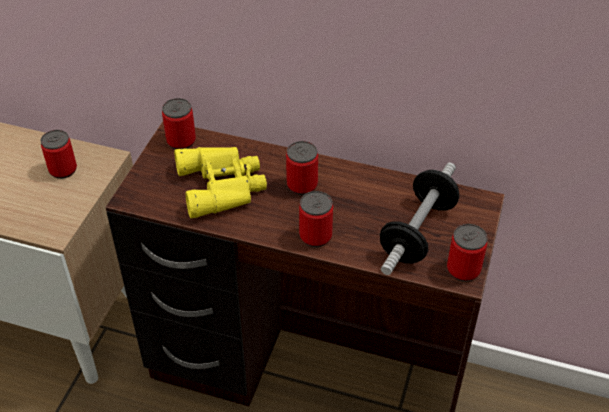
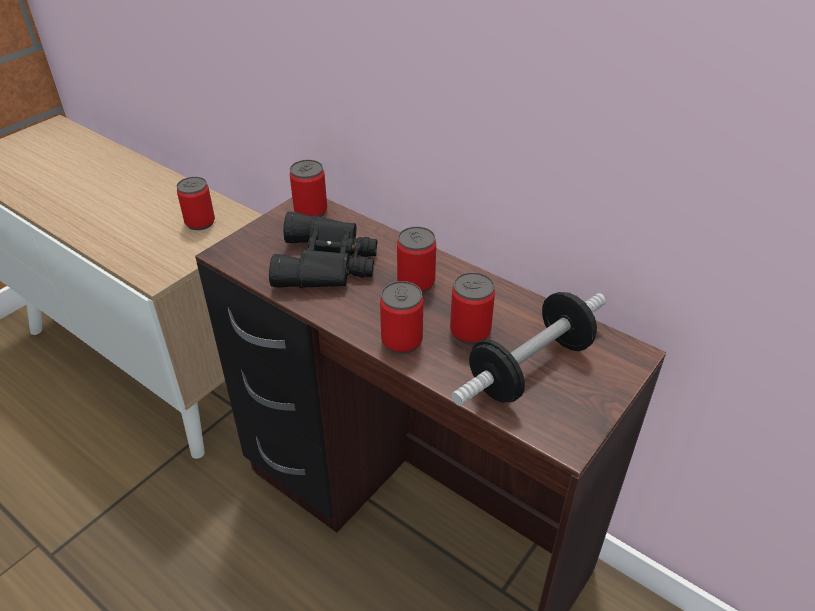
camera: 20 degrees right, 5 degrees down
yellow binoculars [174,147,267,218] -> black binoculars [269,212,377,288]
can [447,224,487,282] -> can moved to [450,272,495,344]

